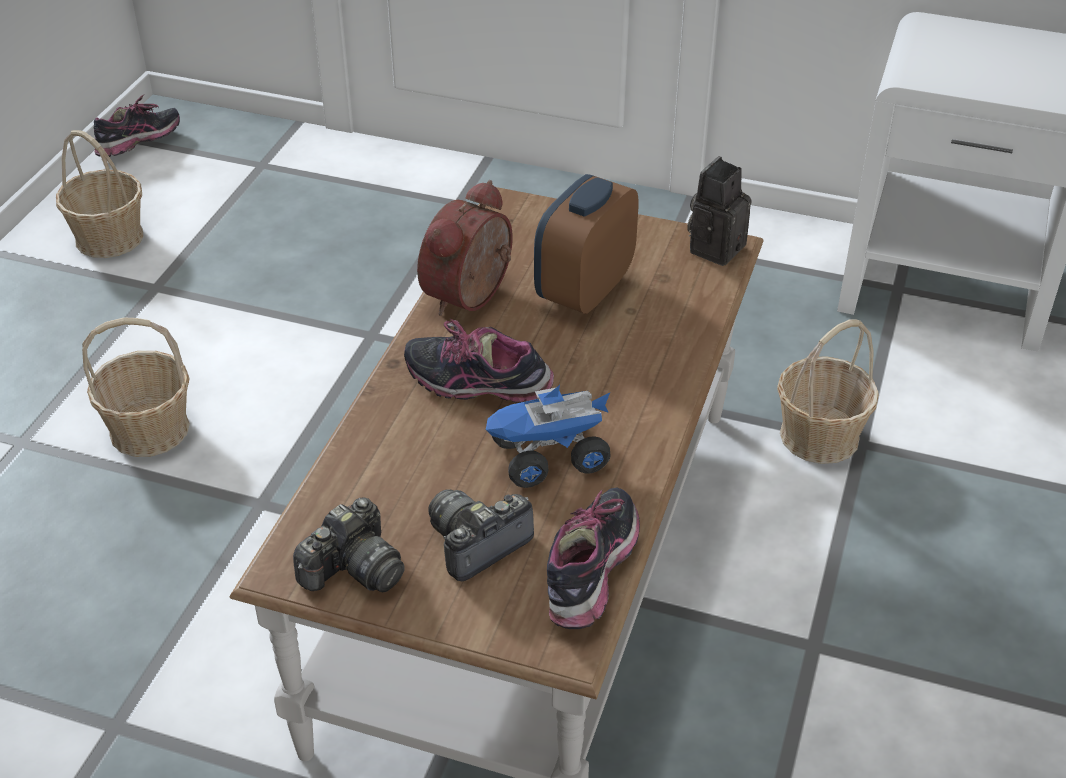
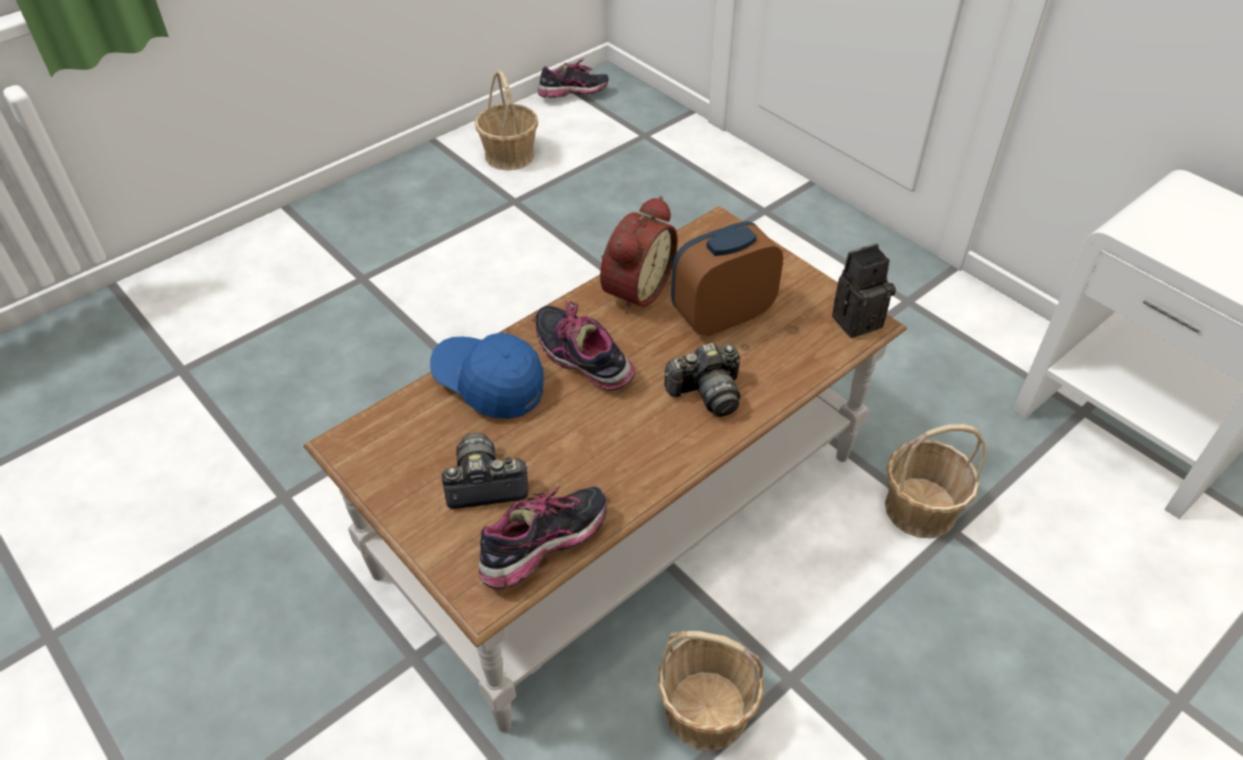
camera: 30 degrees right, 5 degrees up
basket [82,318,190,457] -> basket moved to [658,631,764,752]
camera [293,497,404,592] -> camera moved to [664,343,740,417]
alarm clock [417,180,513,316] -> alarm clock turned 150 degrees clockwise [600,196,678,314]
toy truck [486,385,610,488] -> none
none -> blue cap [430,332,544,419]

